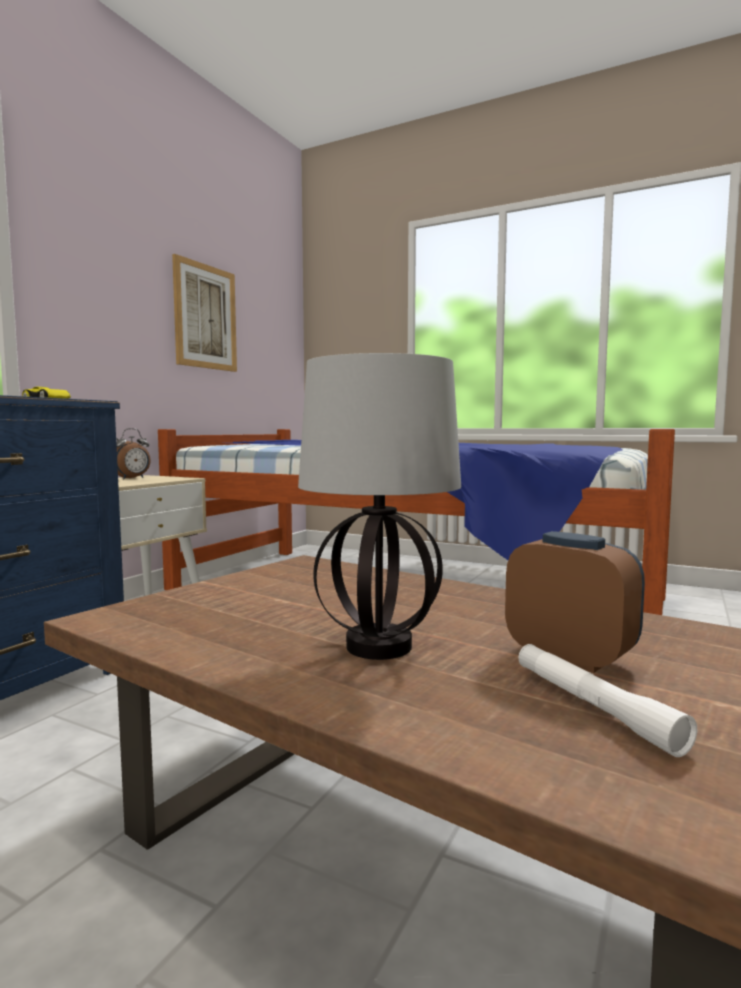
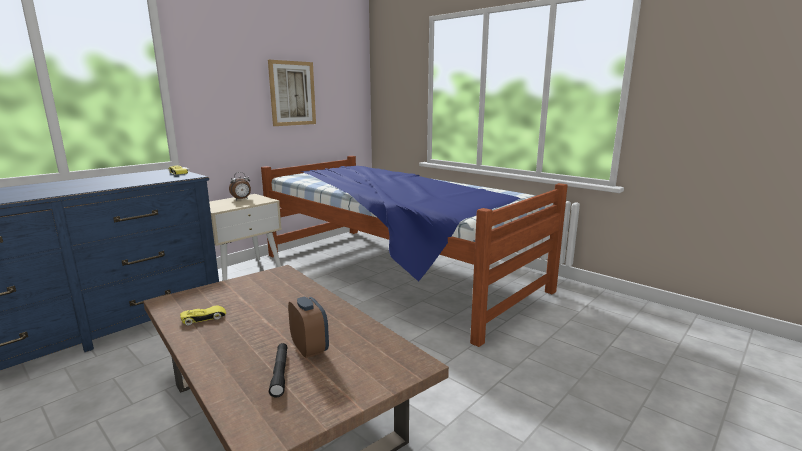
camera: 15 degrees right, 10 degrees up
table lamp [298,353,461,660] -> none
white flashlight [518,644,697,757] -> black flashlight [269,343,288,397]
none -> yellow toy car [180,305,226,325]

